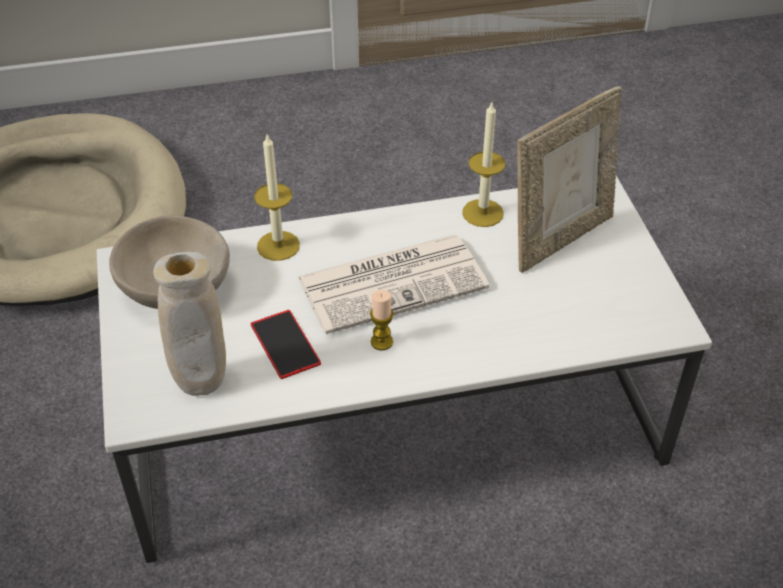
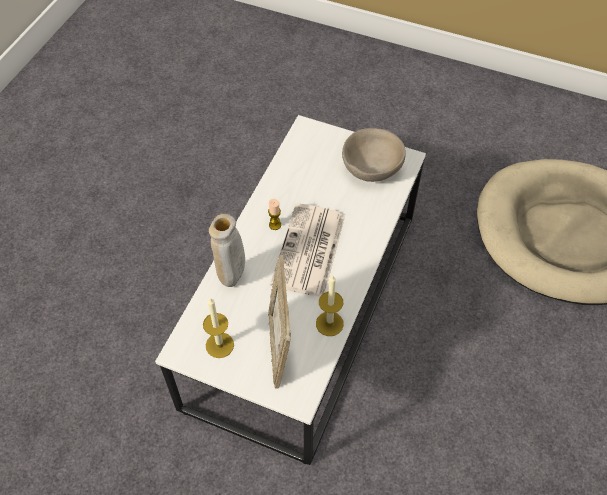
camera: 125 degrees right, 10 degrees up
beige vase [153,252,226,396] -> beige vase moved to [209,214,245,287]
phone [251,310,321,379] -> none
candle [254,135,300,261] -> candle moved to [203,298,234,358]

